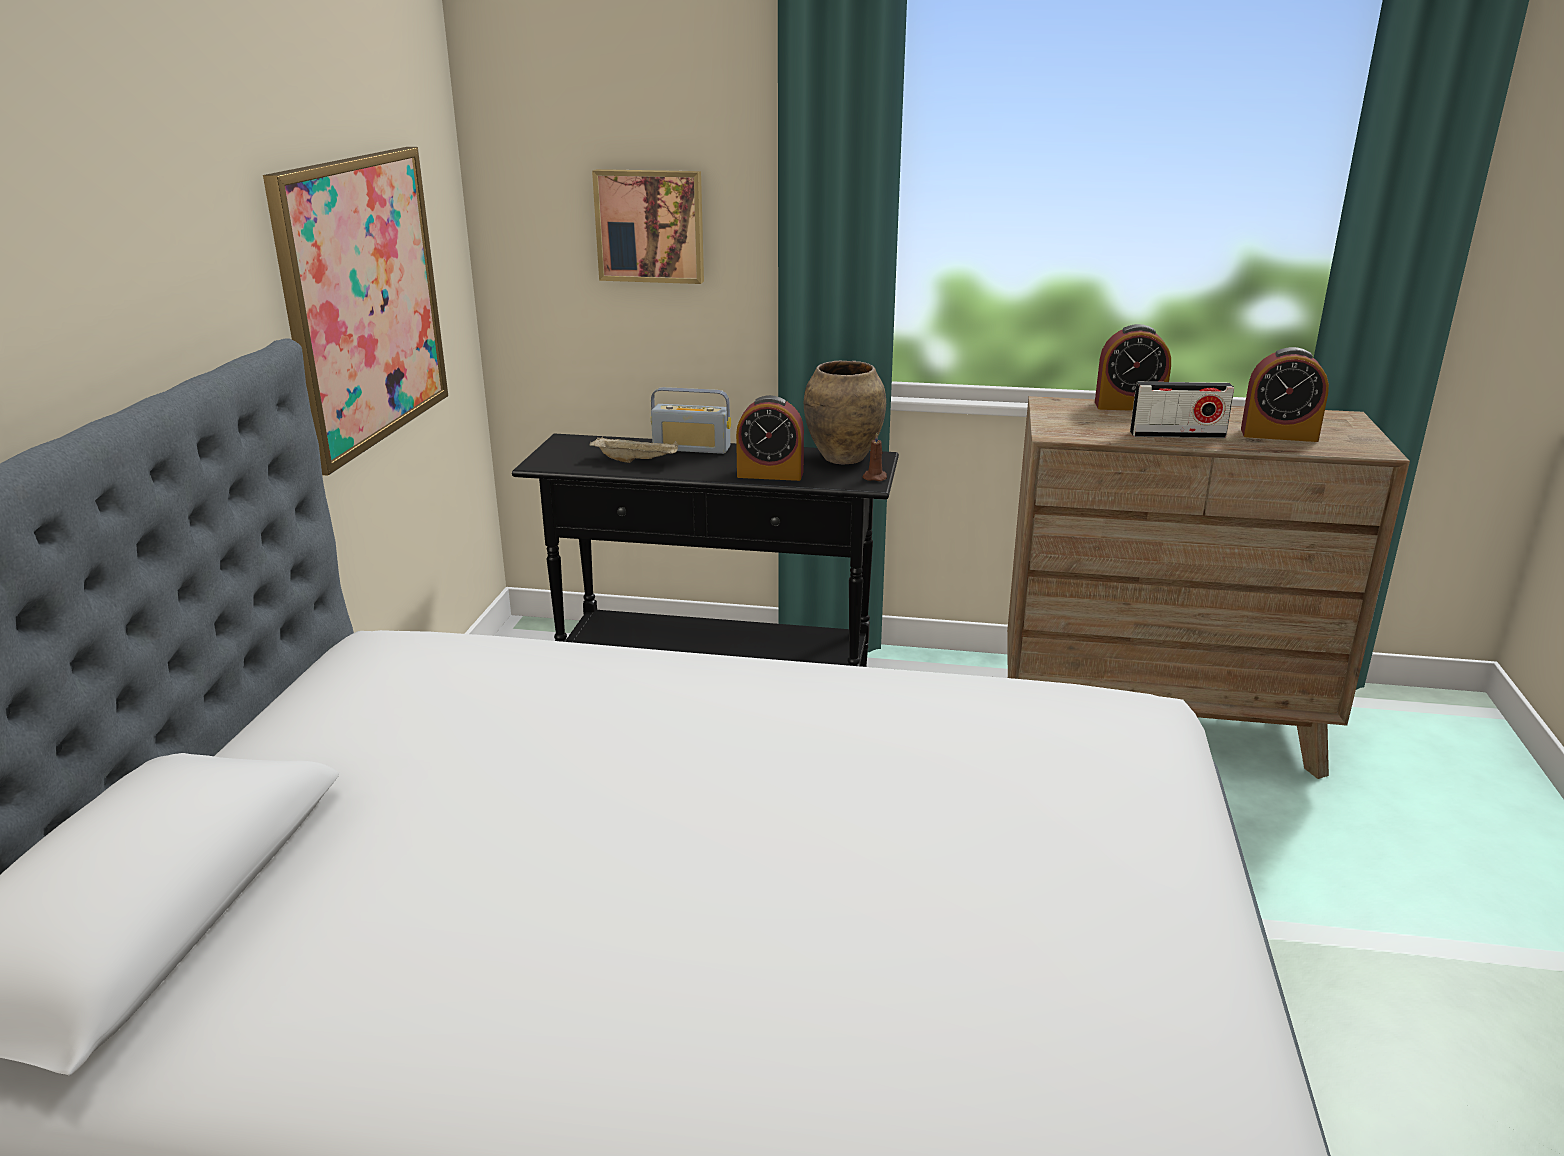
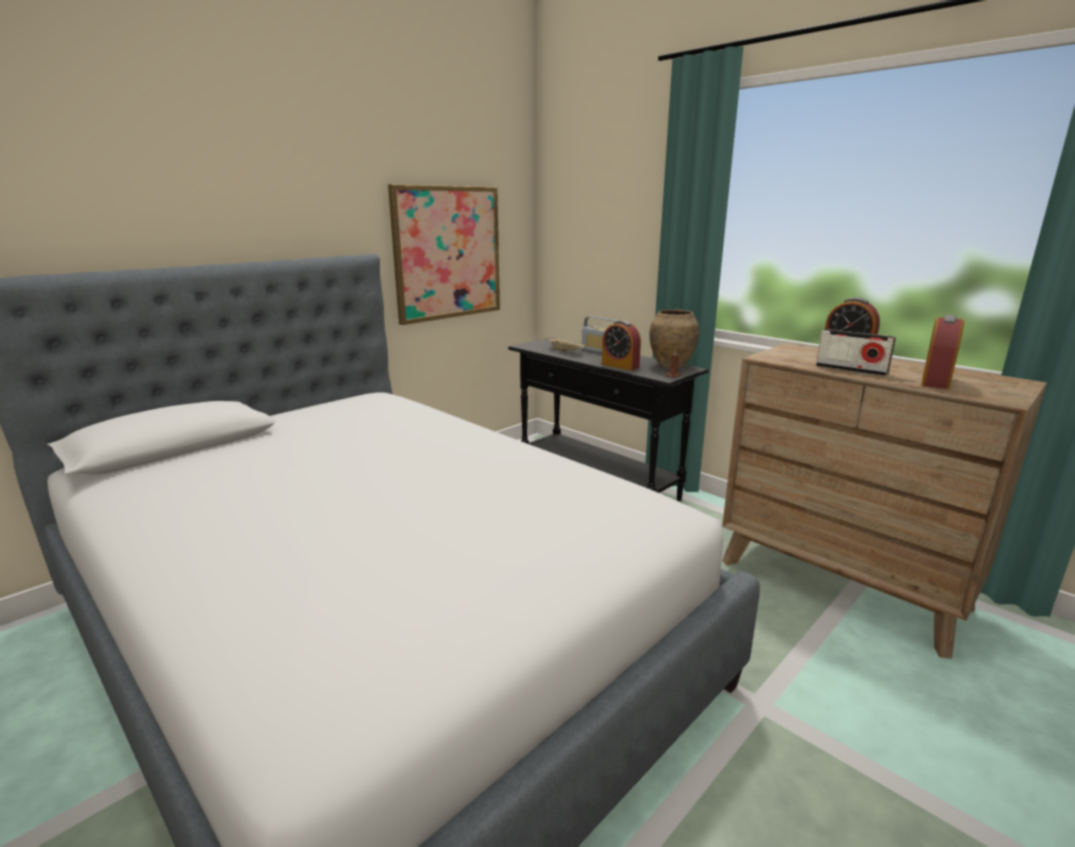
camera: 35 degrees right, 5 degrees down
picture [592,169,704,284] -> none
alarm clock [1241,347,1329,442] -> alarm clock turned 75 degrees clockwise [921,315,964,389]

